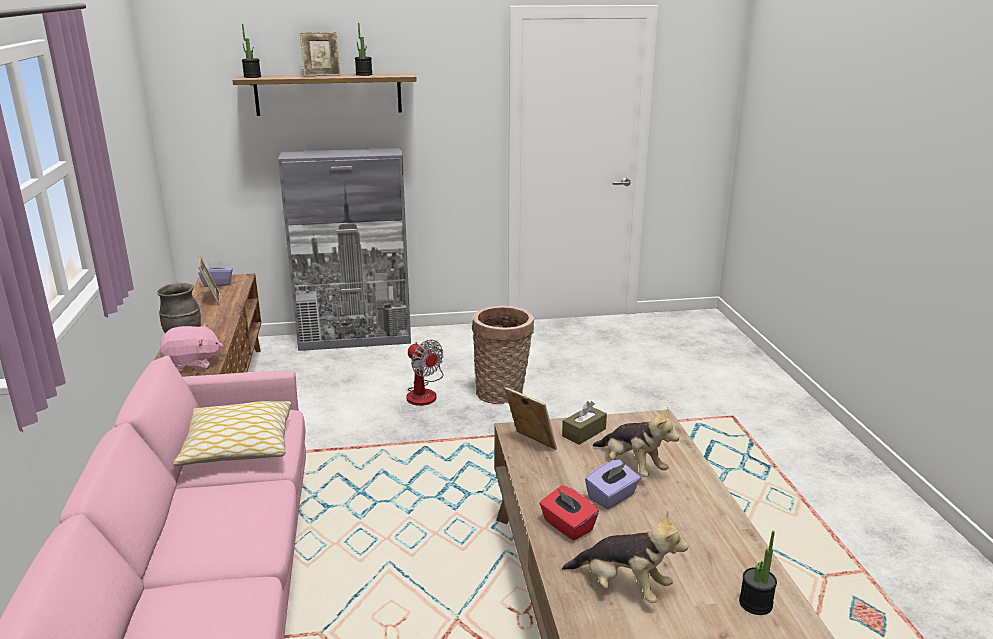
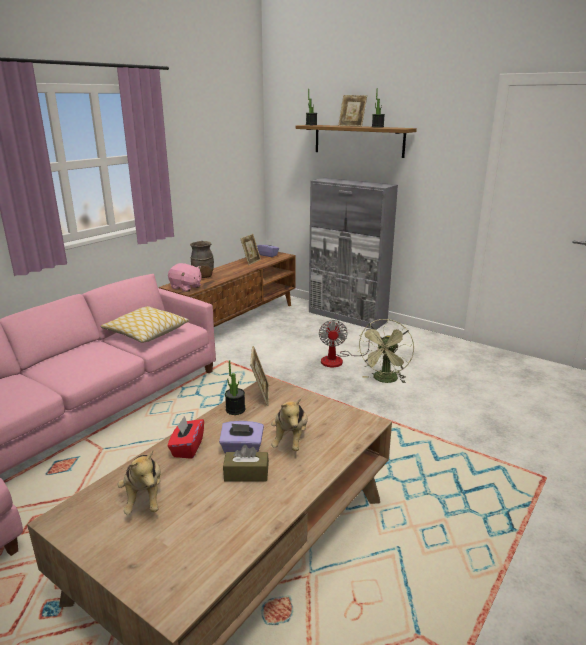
camera: 45 degrees right, 0 degrees up
basket [472,306,534,404] -> green fan [357,319,414,383]
brown tissue box [562,401,607,445] -> brown tissue box moved to [223,445,269,481]
potted plant [739,531,777,615] -> potted plant moved to [225,360,245,415]

